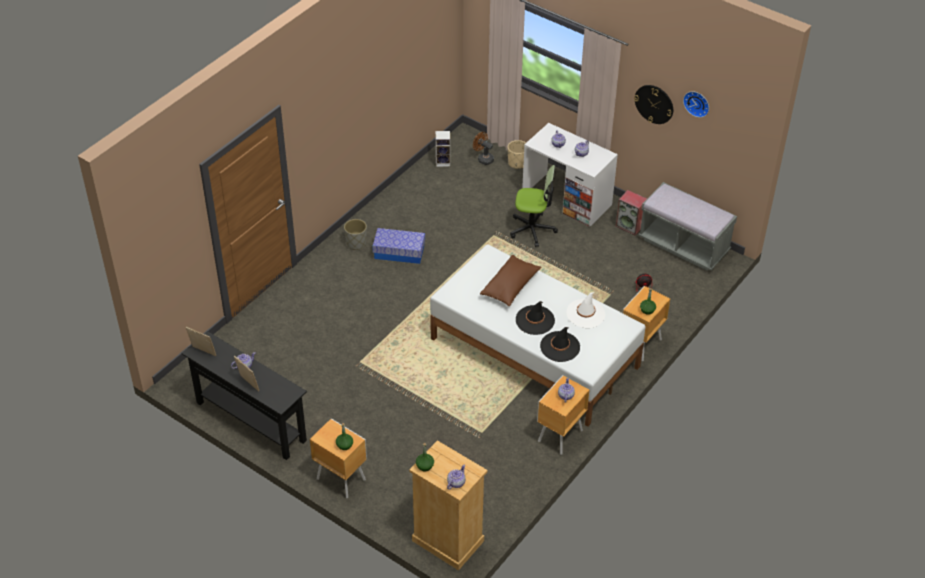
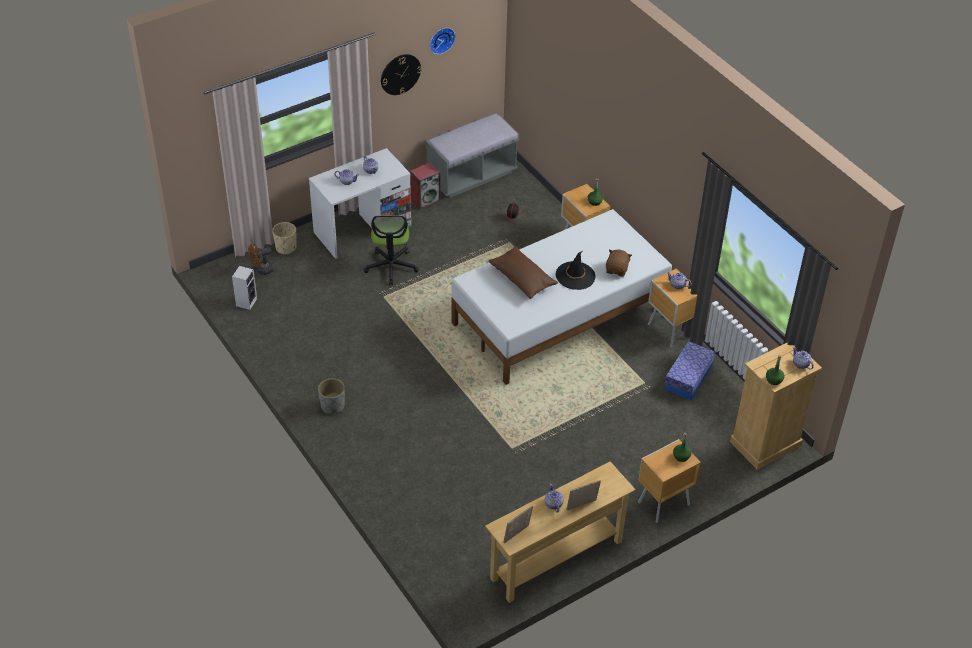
camera: 70 degrees left, 0 degrees up
black console table [181,331,307,460] -> beige console table [485,461,636,603]
storage box [372,228,425,264] -> storage box moved to [665,341,715,400]
office chair [510,165,558,247] -> office chair turned 150 degrees clockwise [363,215,419,285]
black hat [540,327,580,362] -> brown plush toy [606,249,632,276]
white hat [567,292,606,328] -> none

